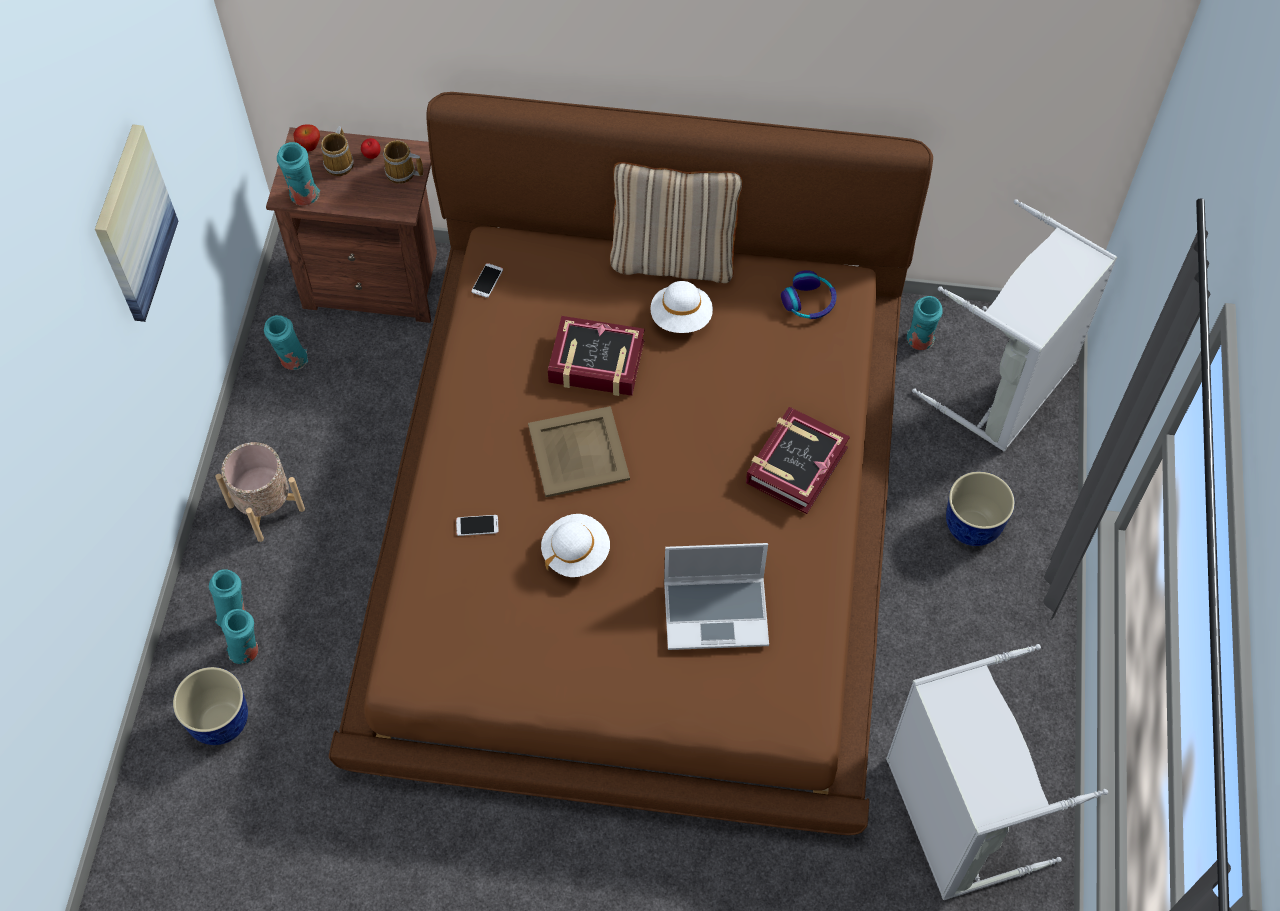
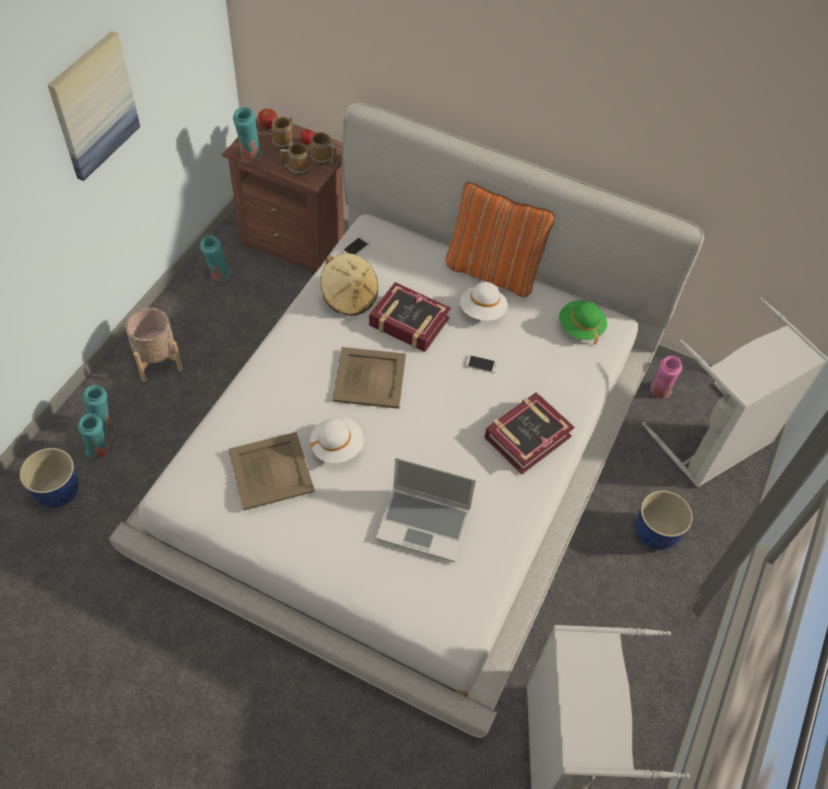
camera: 15 degrees right, 5 degrees down
brown bed [329,92,933,835] -> white bed [109,103,704,738]
phone [456,515,499,536] -> phone moved to [465,355,498,373]
beige pillow [610,162,743,283] -> orange pillow [445,182,555,298]
headphones [781,270,837,319] -> green hat [559,300,607,345]
turquoise vase [907,296,943,350] -> pink vase [651,356,682,399]
none -> beige tray [228,432,315,510]
none -> mug [280,143,310,176]
none -> beige hat [320,253,378,316]

